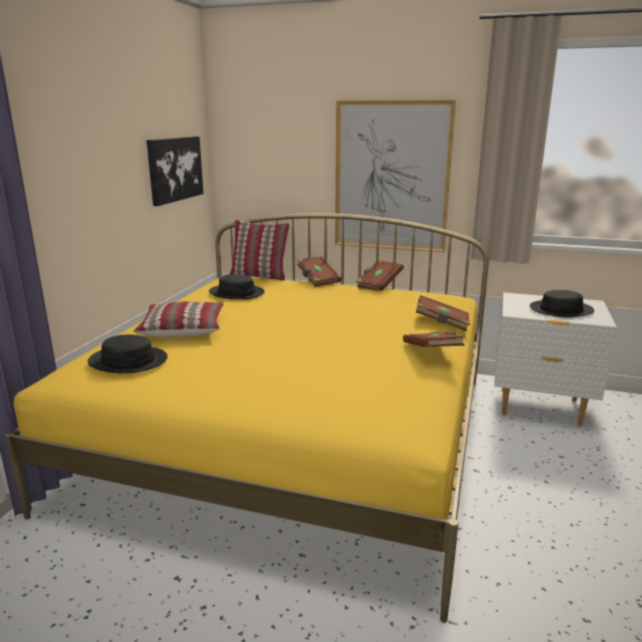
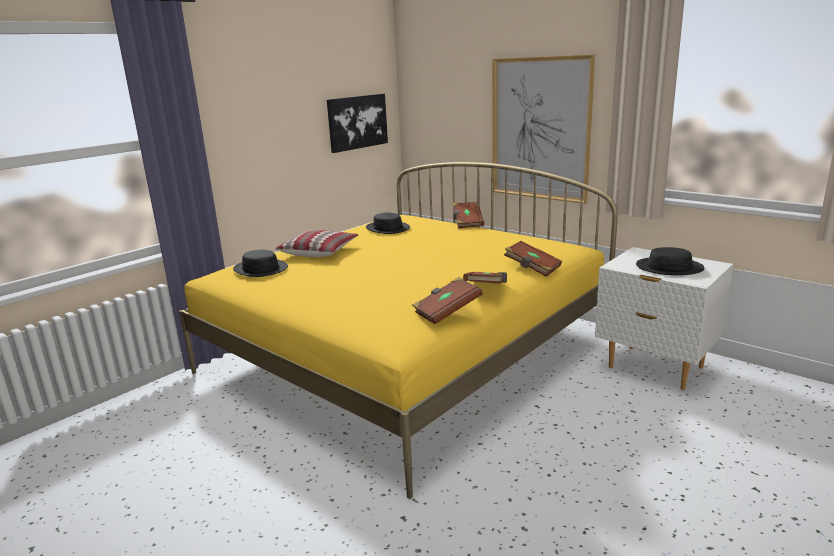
camera: 25 degrees right, 0 degrees up
pillow [230,220,290,280] -> none
brown book [356,260,404,291] -> brown book moved to [412,277,482,324]

